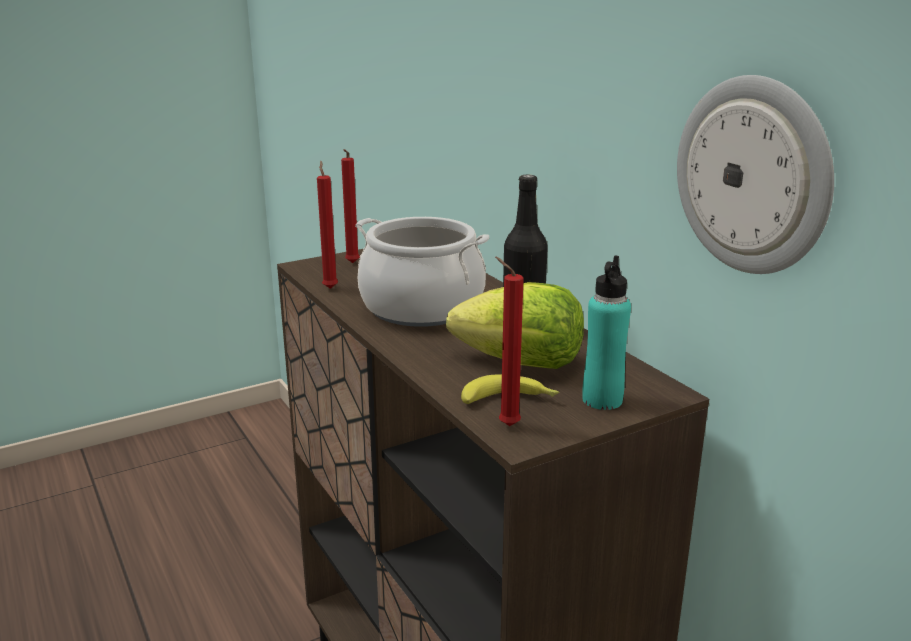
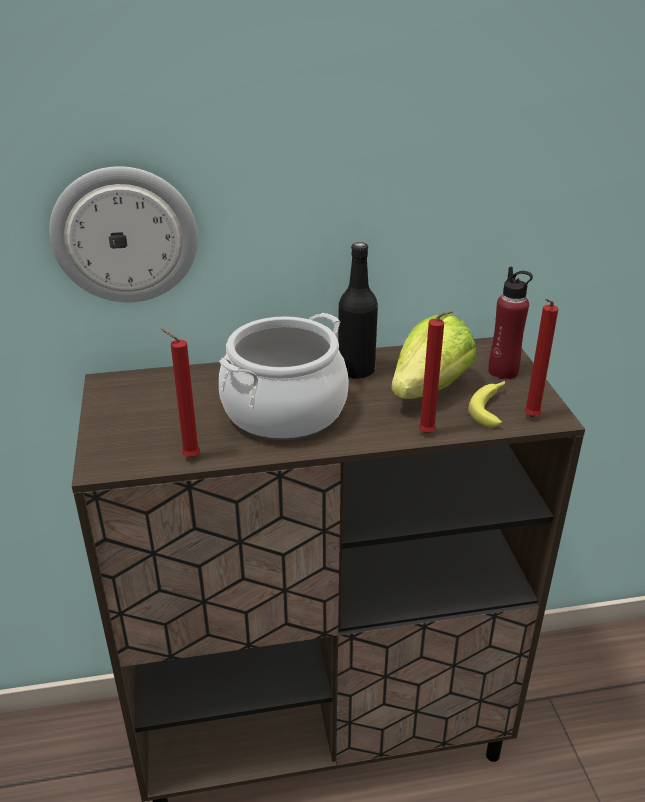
camera: 70 degrees left, 10 degrees up
red candle [341,149,360,263] -> red candle moved to [419,311,453,433]
turquoise bottle [582,255,631,410] -> red bottle [488,266,533,379]
wall clock [677,75,834,274] -> wall clock moved to [49,166,198,302]

